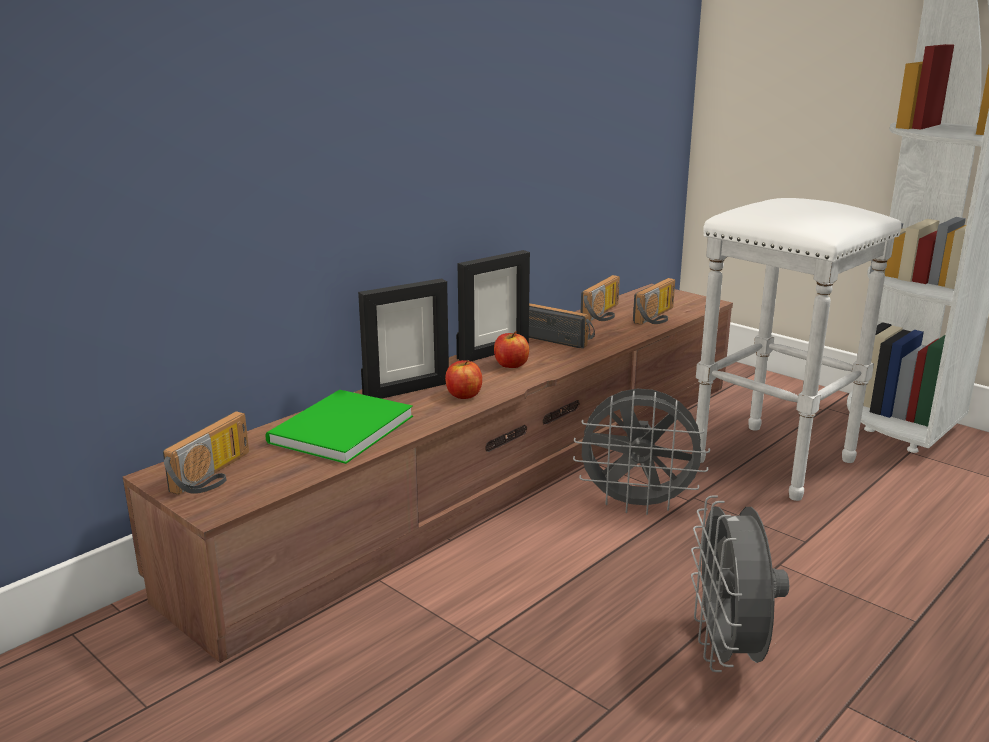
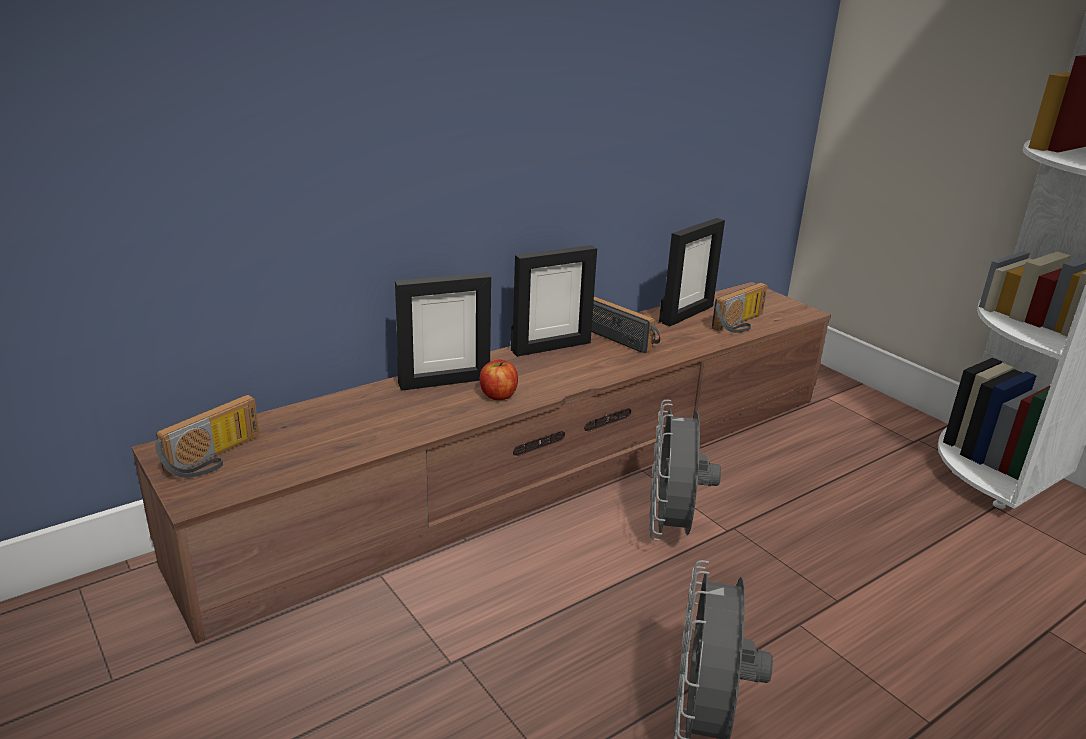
camera: 10 degrees right, 5 degrees up
green book [265,390,413,464] -> none
apple [494,331,529,368] -> none
grey fan [573,389,710,515] -> grey fan turned 75 degrees clockwise [649,400,721,541]
radio [581,275,620,321] -> picture frame [659,218,725,326]
white stool [696,198,901,501] -> none

